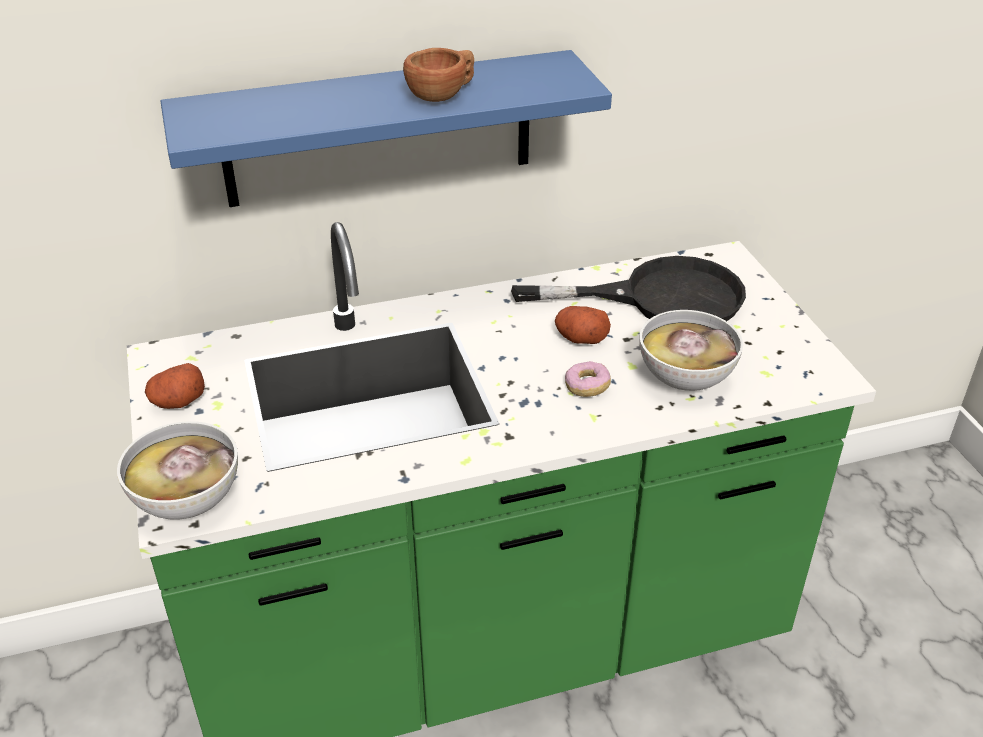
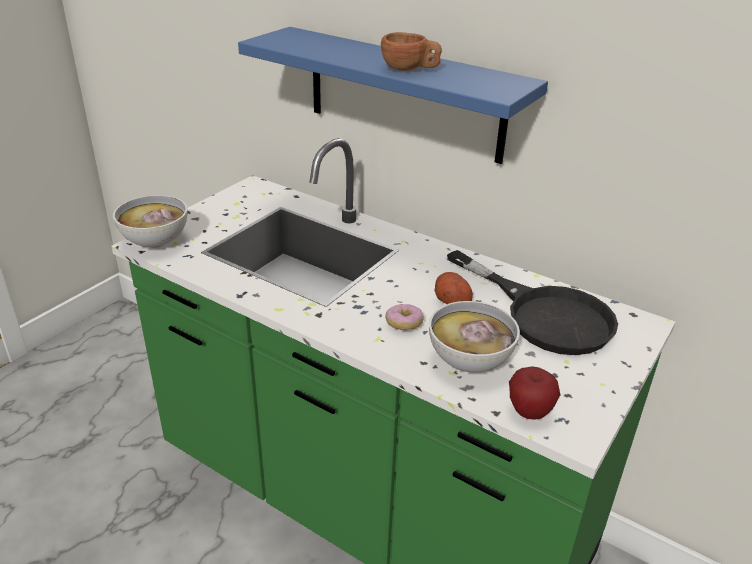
camera: 50 degrees right, 5 degrees down
potato [145,363,205,409] -> none
none -> apple [509,366,560,420]

